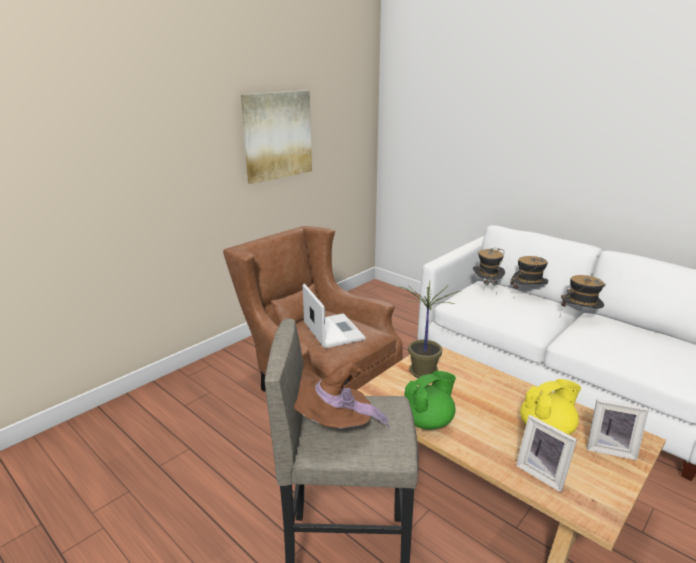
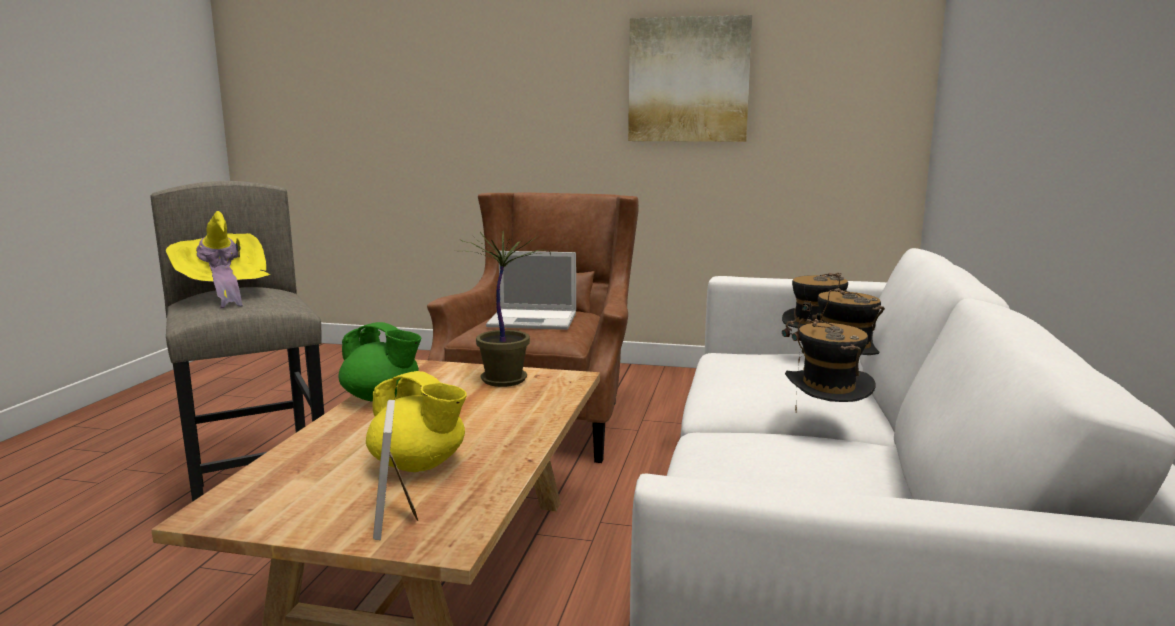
camera: 60 degrees right, 10 degrees down
brown hat [294,361,391,431] -> yellow hat [166,211,270,308]
laptop [303,284,366,348] -> laptop turned 60 degrees clockwise [486,251,576,330]
picture frame [516,415,577,492] -> none

